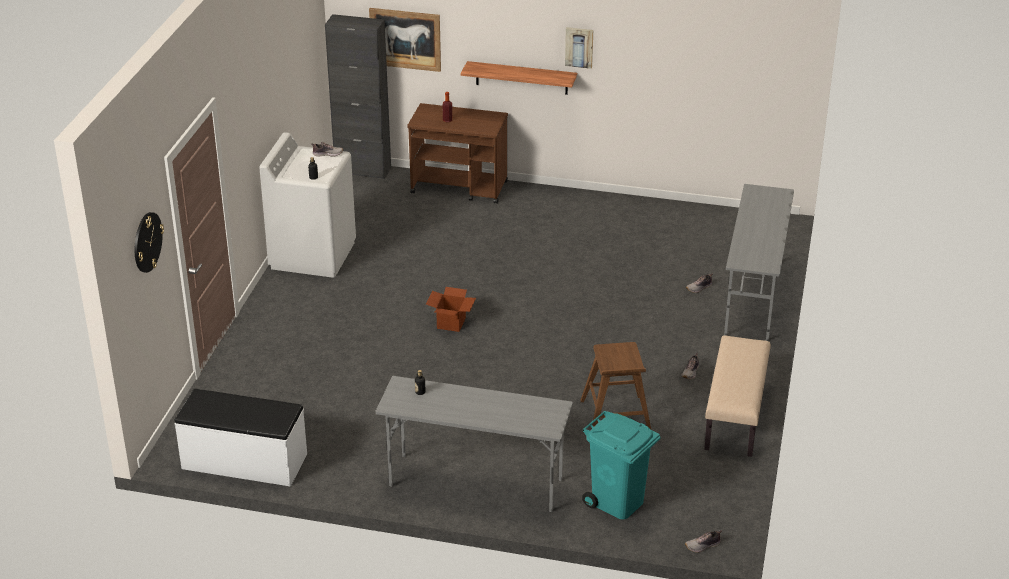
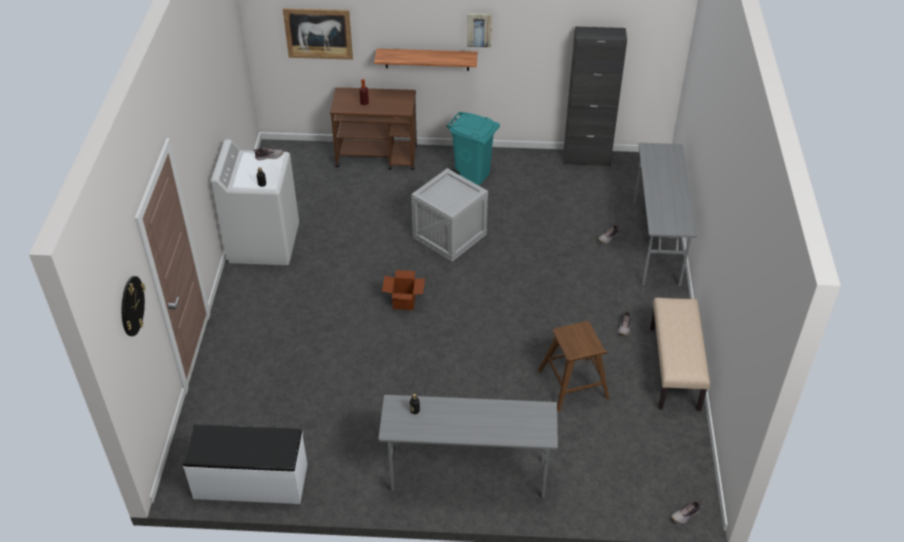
camera: 10 degrees left, 10 degrees up
black cabinet [325,14,391,179] -> black cabinet moved to [563,26,627,166]
turquoise trash can [582,411,660,519] -> turquoise trash can moved to [447,112,500,185]
none -> crate [411,168,488,262]

